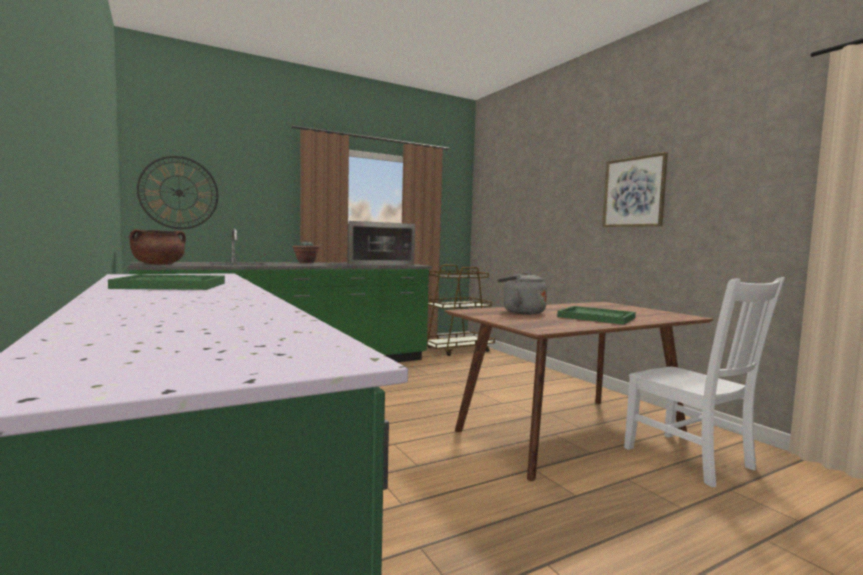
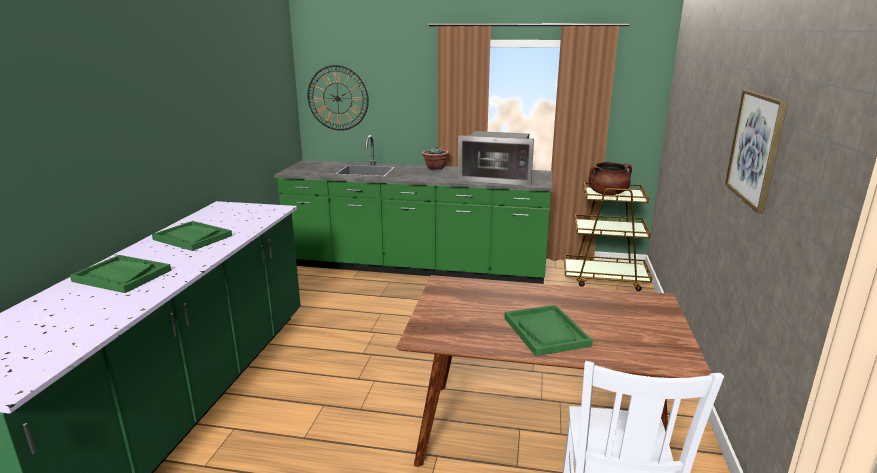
camera: 40 degrees right, 15 degrees up
brown cooking pot [130,229,186,265] -> brown cooking pot moved to [589,162,632,195]
grey kettle [497,272,547,314] -> none
none -> green tray [70,255,171,293]

